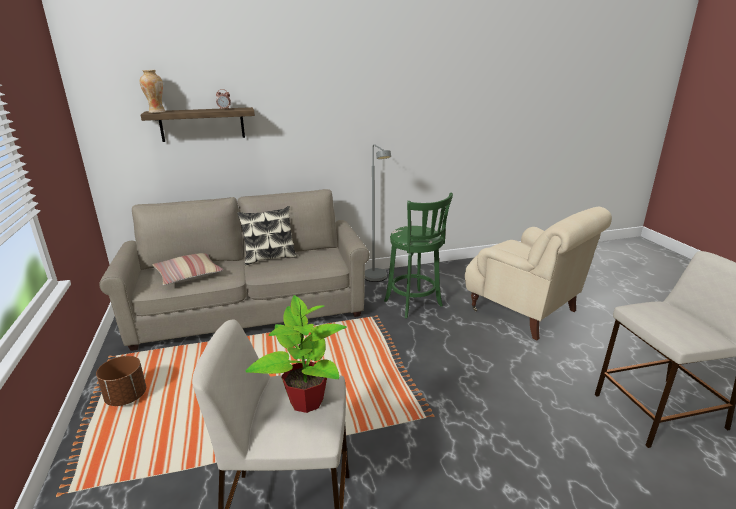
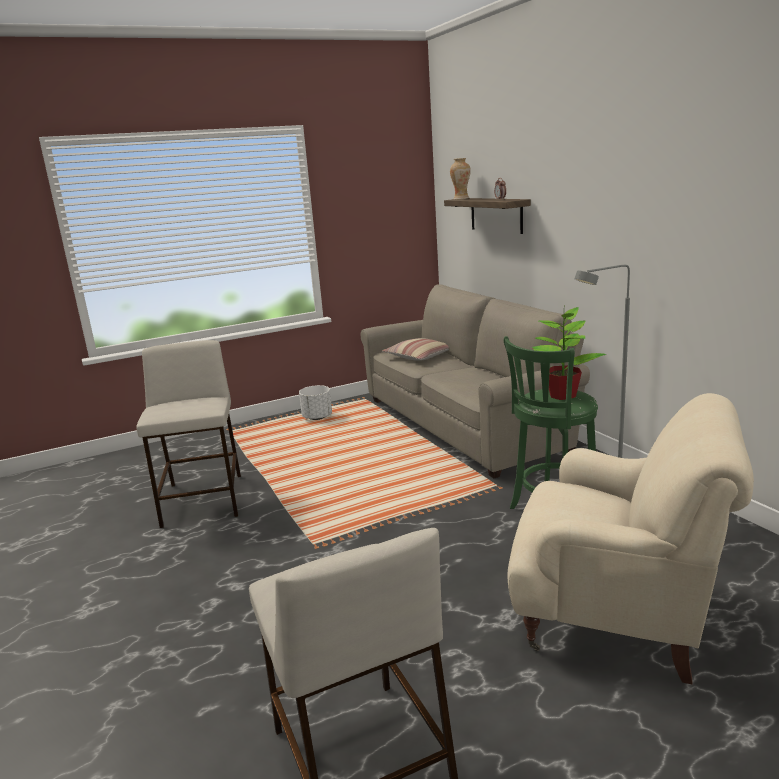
camera: 80 degrees right, 5 degrees down
brown planter [96,356,146,406] -> white planter [299,385,332,420]
pillow [237,206,297,265] -> none
potted plant [245,295,346,413] -> potted plant moved to [532,304,606,400]
beige armchair [465,207,612,340] -> beige armchair turned 105 degrees counterclockwise [507,393,754,685]

